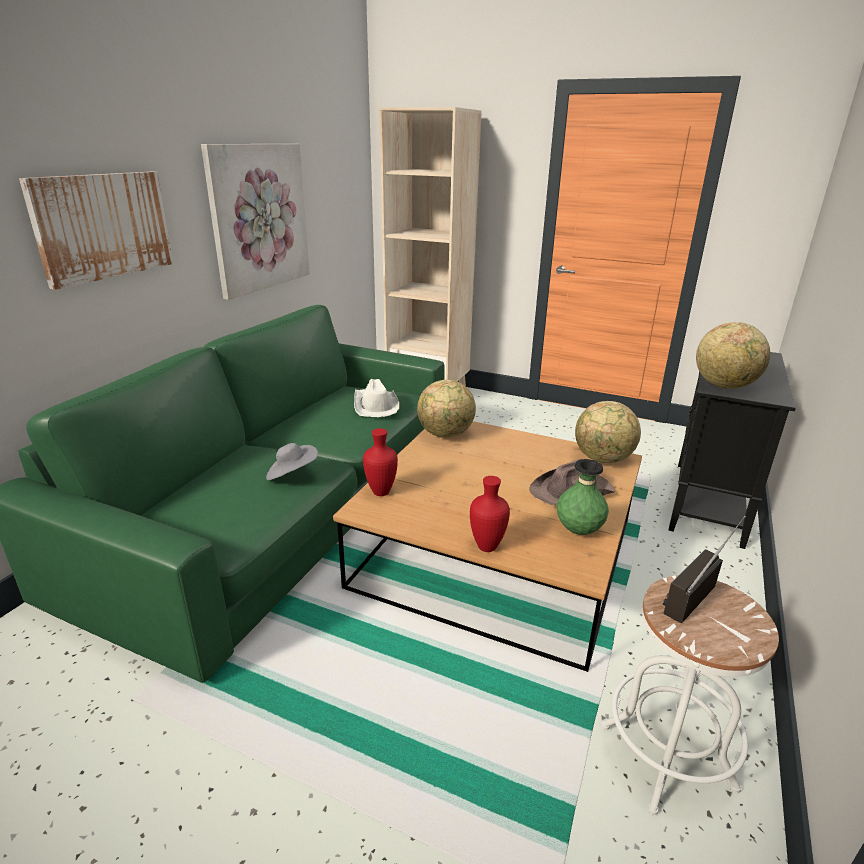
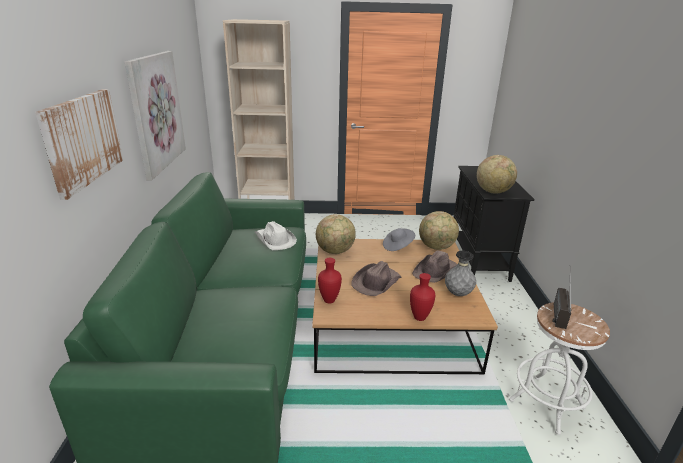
camera: 25 degrees left, 0 degrees up
grey hat [266,443,318,480] -> grey hat moved to [383,228,415,251]
green vase [557,459,609,535] -> grey vase [445,251,476,296]
none -> brown hat [351,261,401,296]

